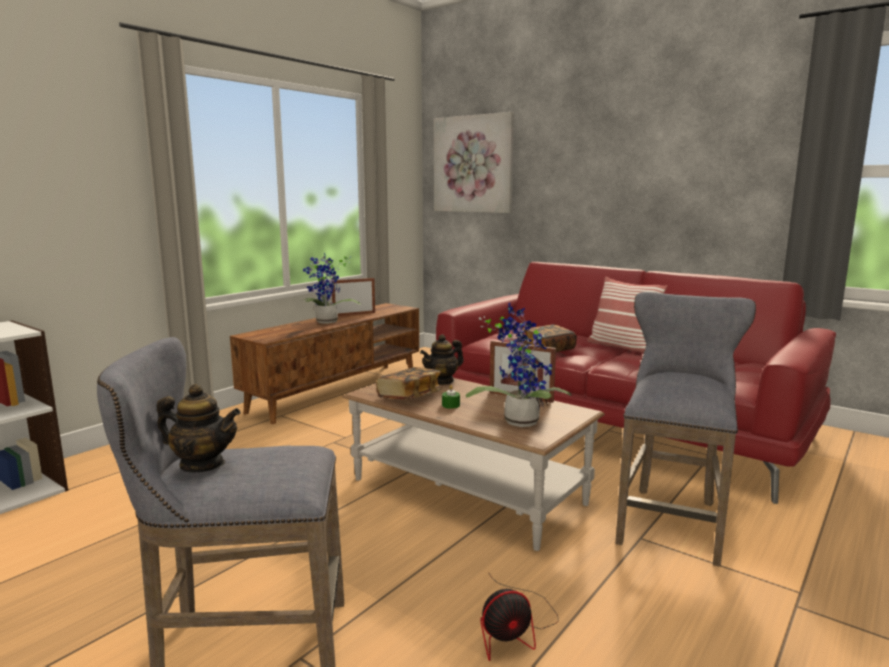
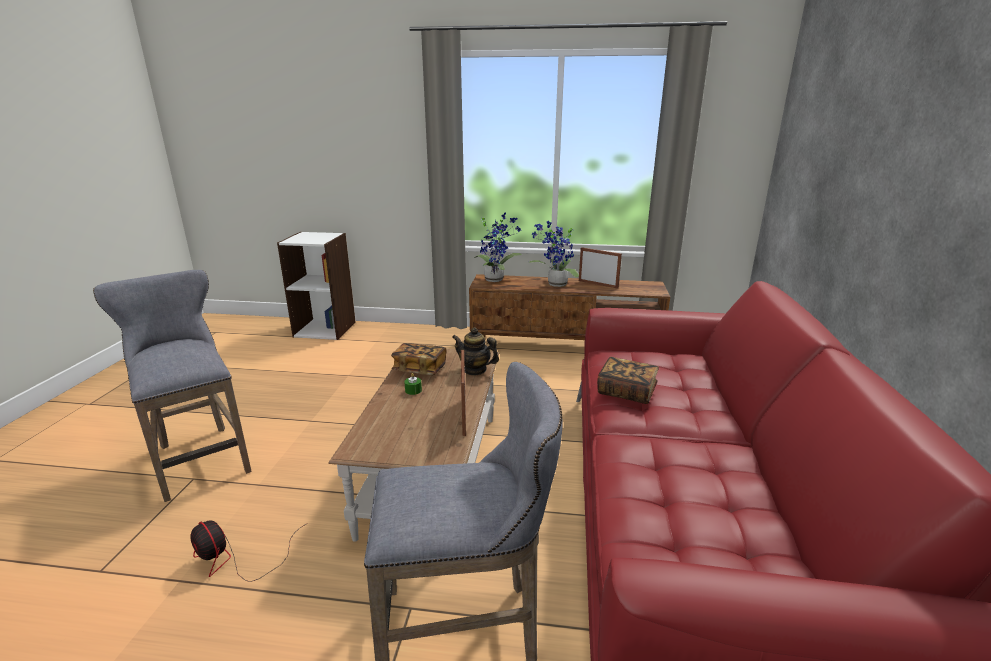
camera: 60 degrees right, 10 degrees up
teapot [157,384,241,472] -> none
picture [434,112,514,213] -> none
potted plant [466,303,572,427] -> potted plant moved to [474,213,522,282]
pillow [588,276,667,353] -> none

